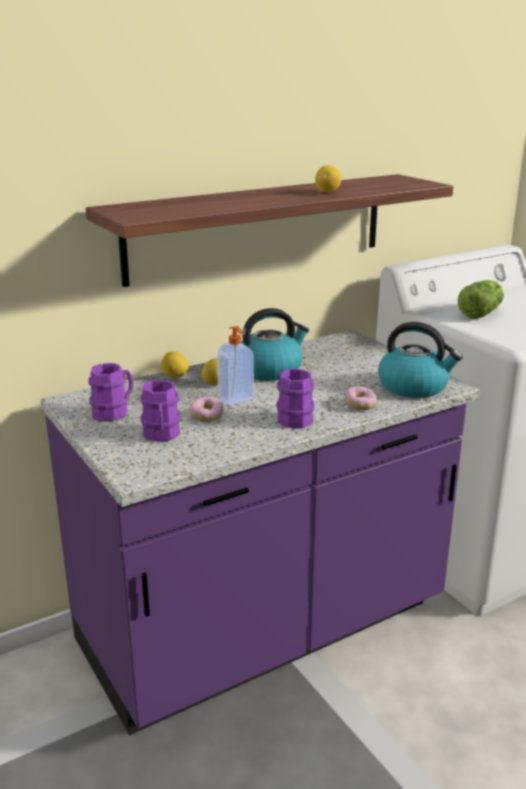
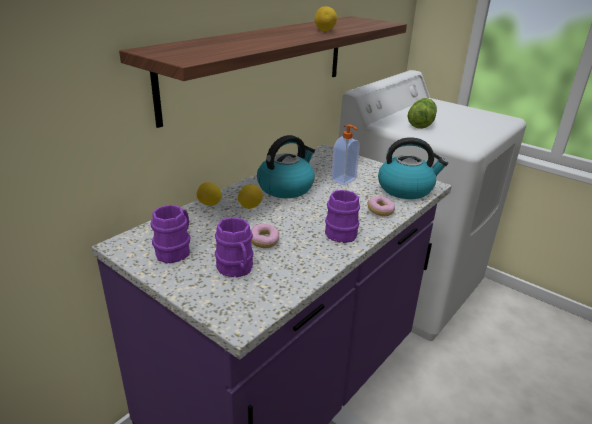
camera: 20 degrees left, 5 degrees up
soap dispenser [217,326,254,405] -> soap dispenser moved to [331,125,360,185]

